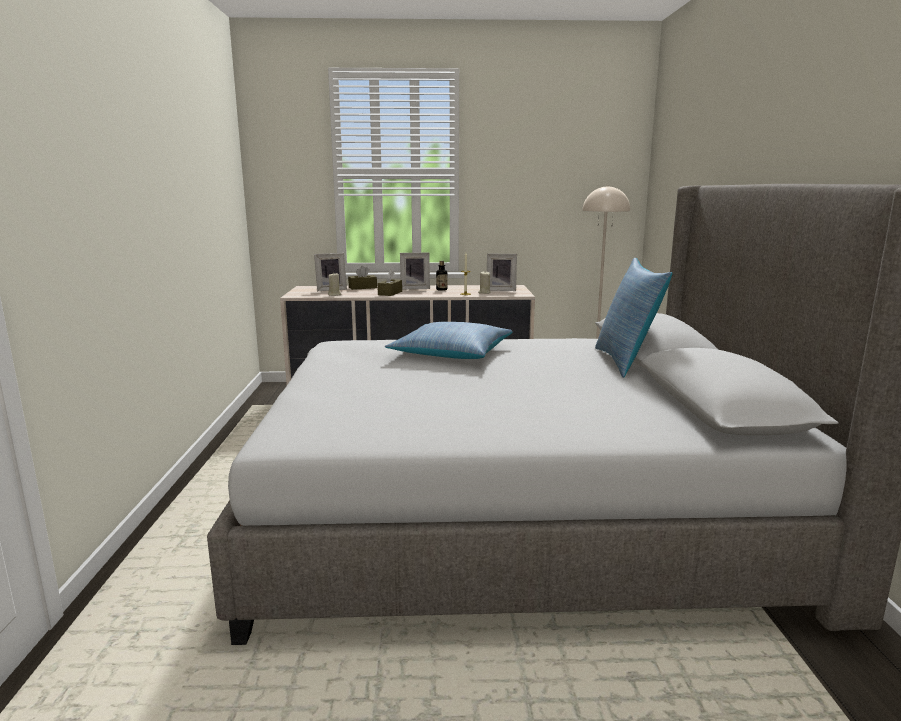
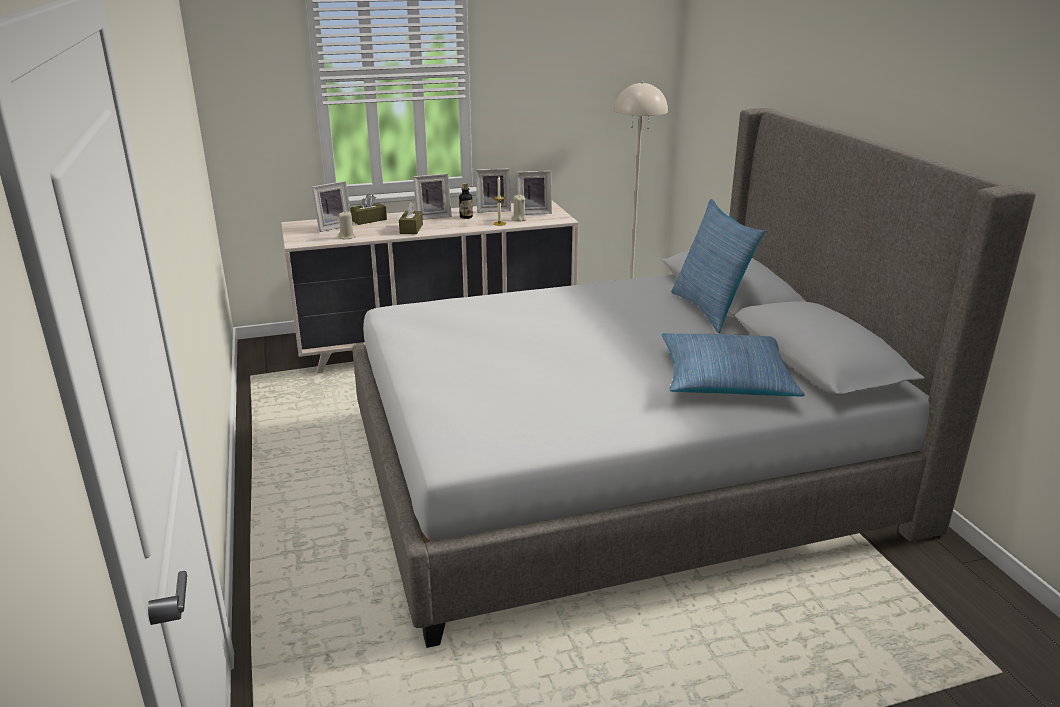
camera: 15 degrees left, 10 degrees up
pillow [385,322,512,359] -> pillow moved to [661,333,805,397]
none -> picture frame [476,168,511,212]

